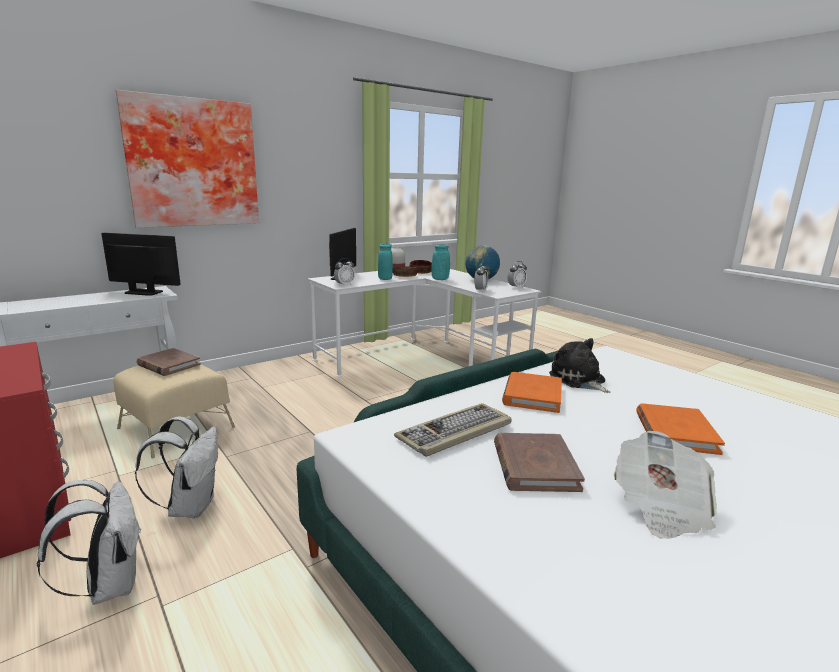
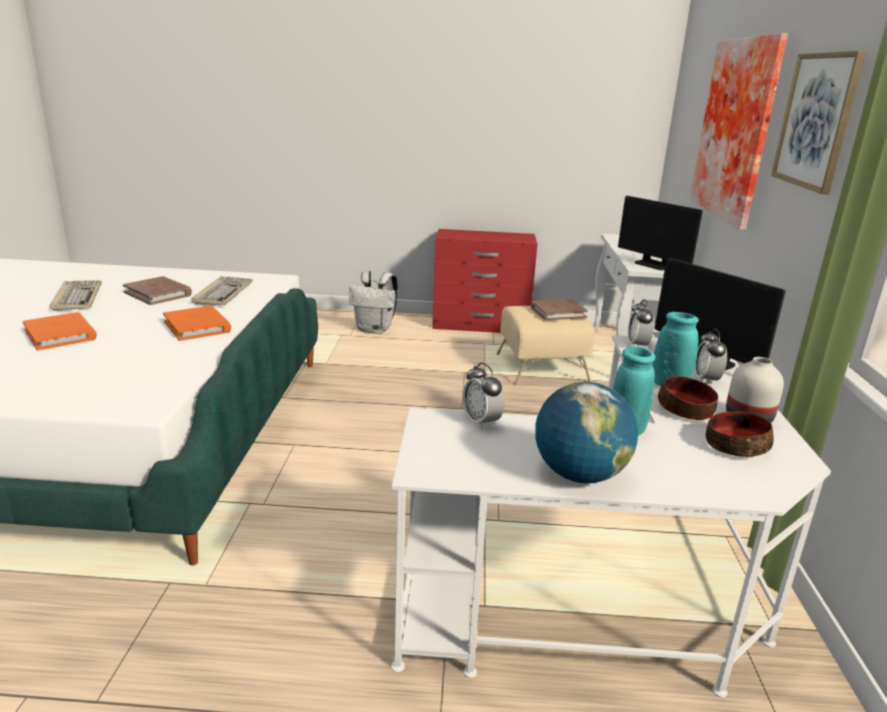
camera: 130 degrees right, 5 degrees up
monitor [101,233,181,296] -> monitor turned 90 degrees clockwise [618,196,703,270]
white backpack [135,417,218,519] -> none
alarm clock [508,261,527,288] -> alarm clock moved to [694,329,727,383]
plush toy [549,338,610,393] -> none
newspaper [613,431,717,539] -> keyboard [50,281,102,311]
none -> picture [771,51,866,194]

